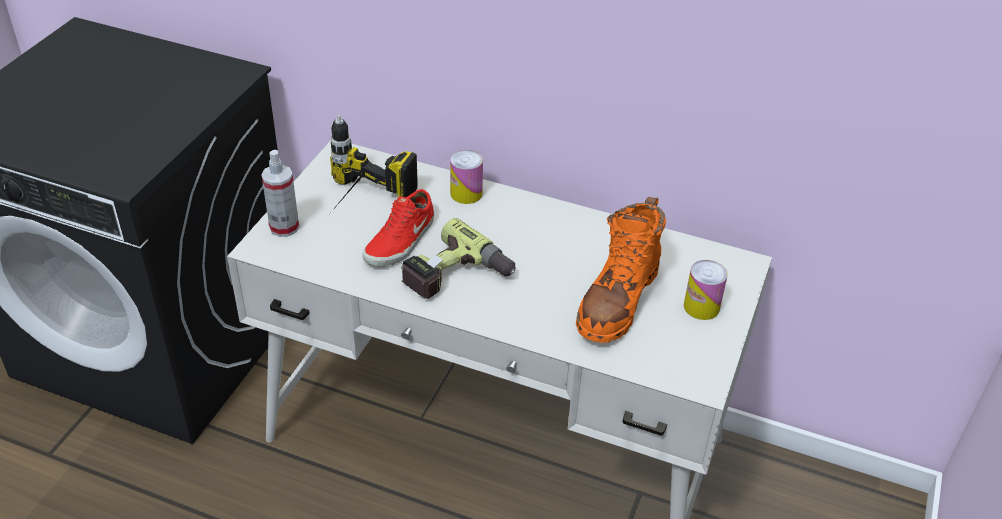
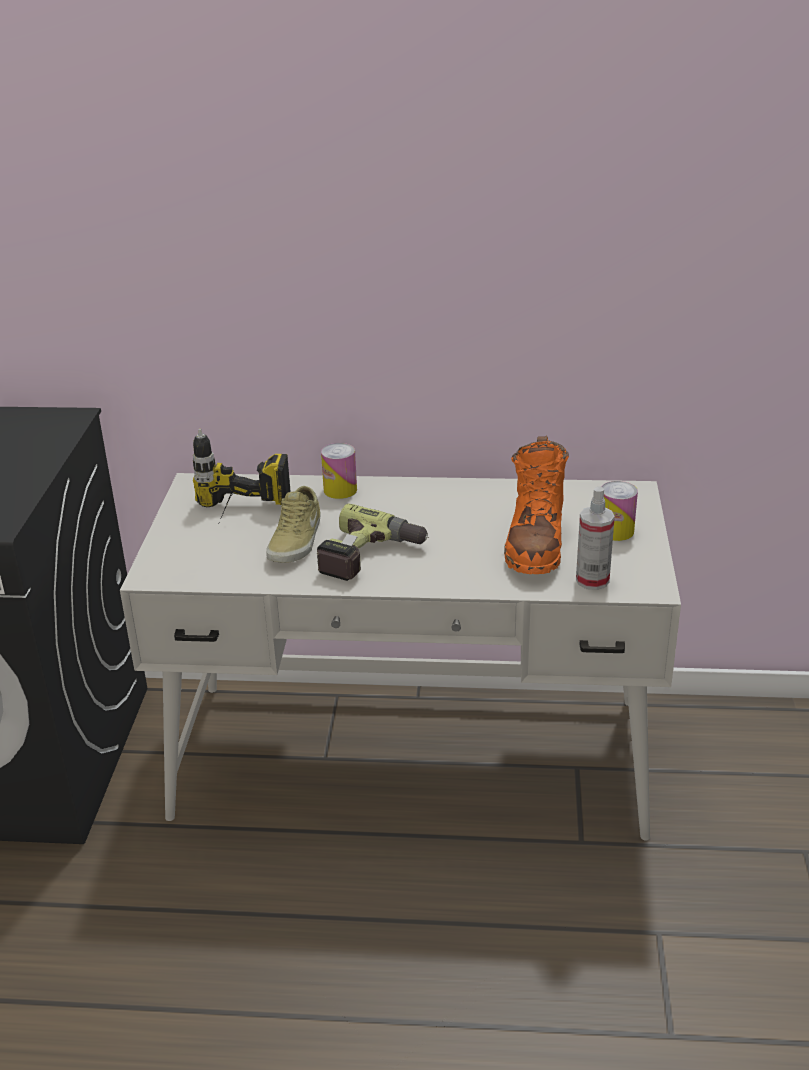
camera: 15 degrees left, 10 degrees down
spray bottle [261,150,299,237] -> spray bottle moved to [576,486,615,590]
red shoe [363,189,434,266] -> beige shoe [266,486,321,563]

